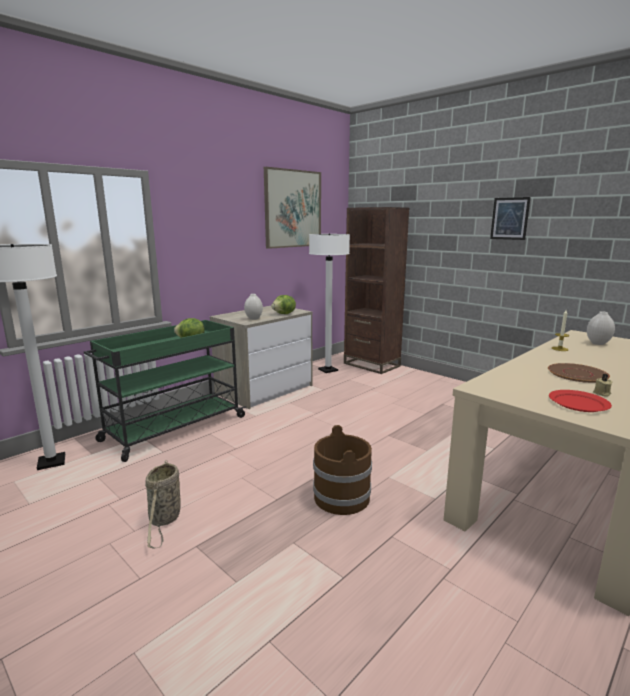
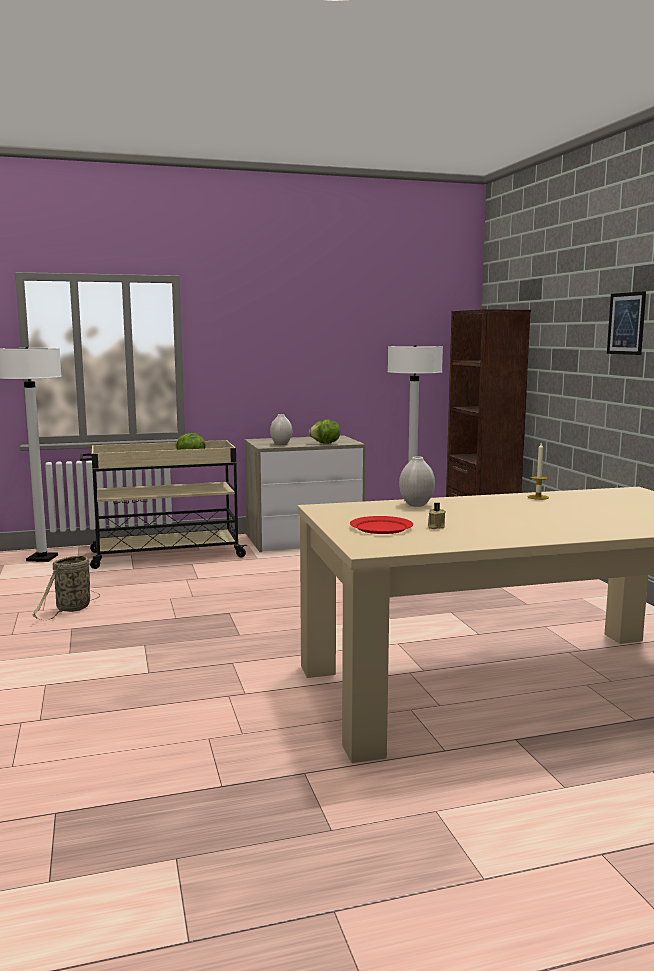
camera: 30 degrees right, 5 degrees down
green cart [84,320,246,462] -> beige cart [80,440,247,569]
picture [264,167,321,249] -> none
brown bucket [313,425,372,515] -> none
brown plate [548,363,610,383] -> none
white vase [587,311,615,345] -> white vase moved to [399,456,435,507]

